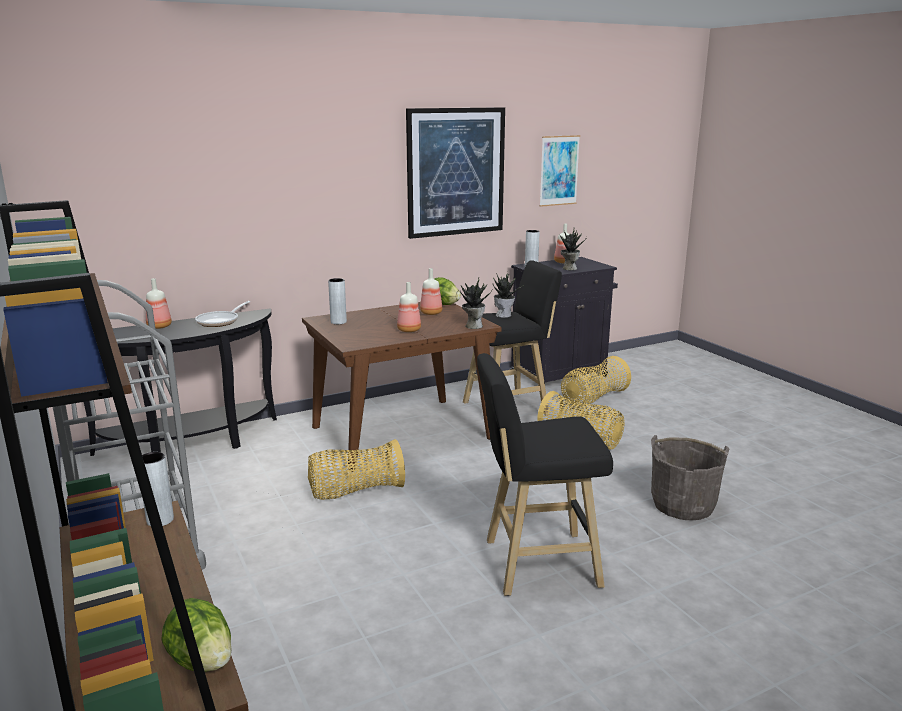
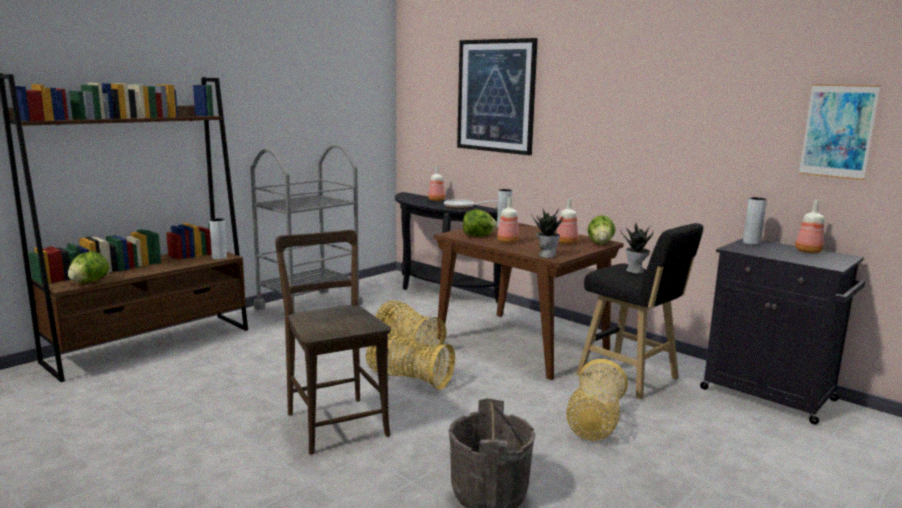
camera: 70 degrees right, 5 degrees down
picture [406,107,505,239] -> picture moved to [457,38,538,155]
black stool [477,353,613,596] -> brown chair [275,230,391,455]
potted plant [559,230,587,270] -> none
basket [561,356,631,406] -> basket moved to [366,332,455,390]
none -> lettuce [463,209,497,236]

